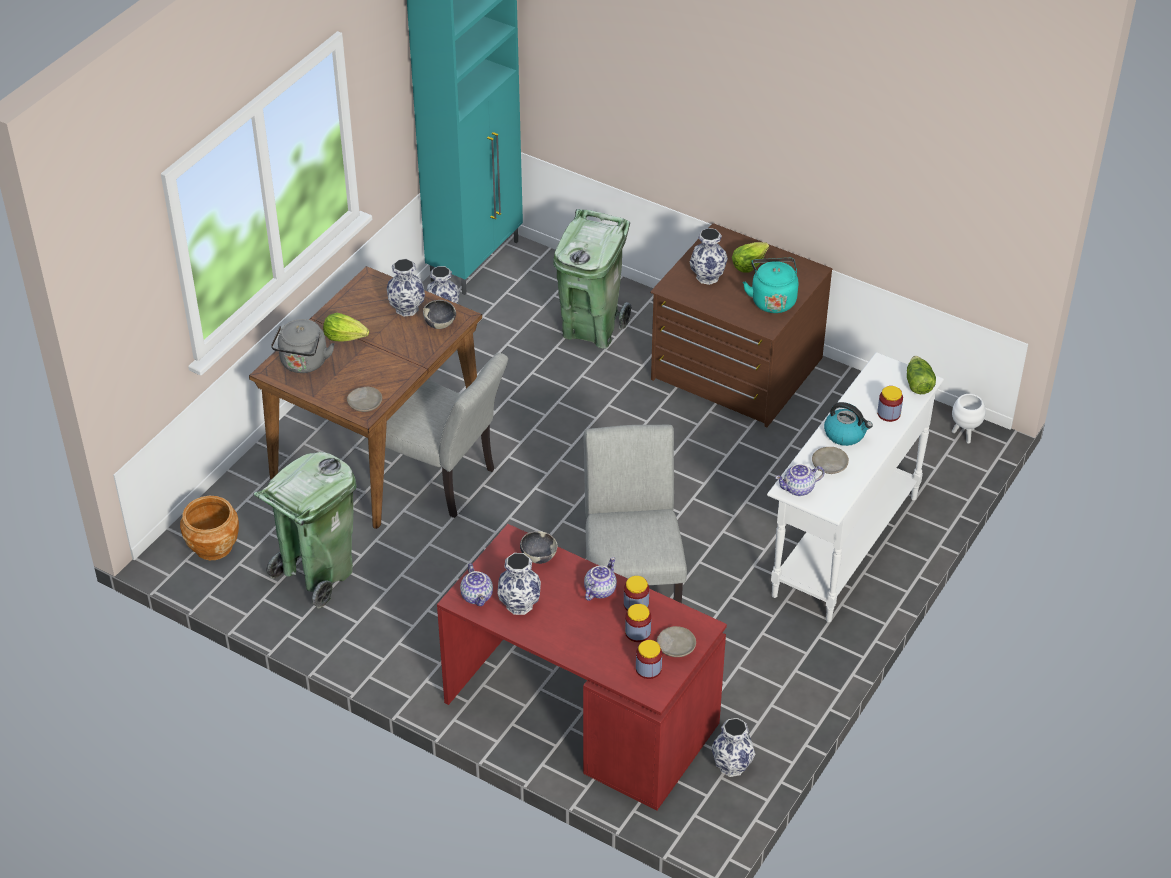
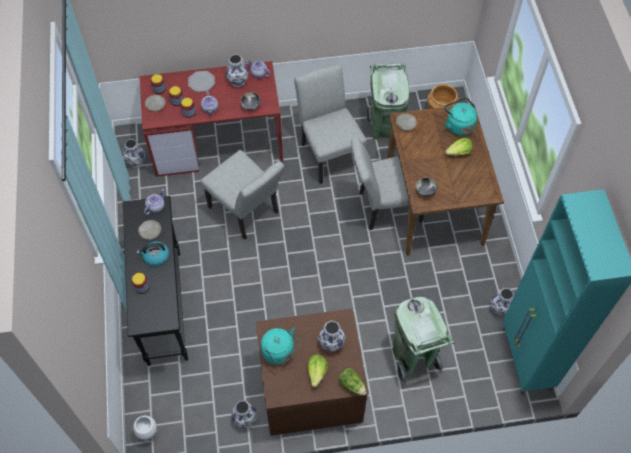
camera: 140 degrees right, 15 degrees up
grey kettle [271,319,335,373] -> turquoise kettle [444,97,477,136]
vase [387,259,425,317] -> vase moved to [232,400,257,428]
white console table [767,352,944,622] -> black console table [123,196,188,366]
lettuce [907,356,936,394] -> lettuce moved to [339,368,367,395]
none -> plate [188,71,215,92]
none -> grey chair [294,64,367,184]

